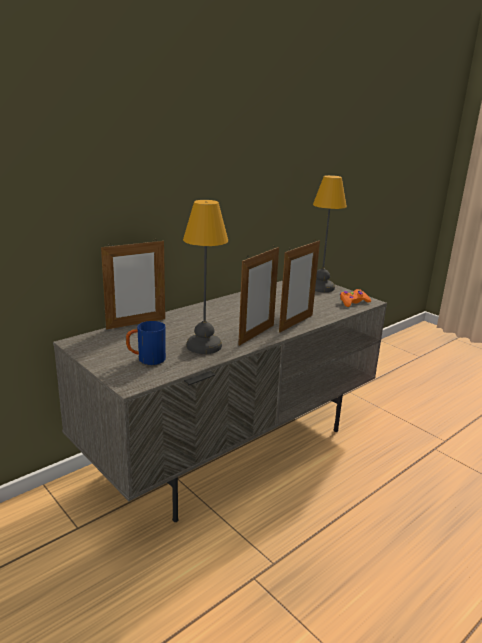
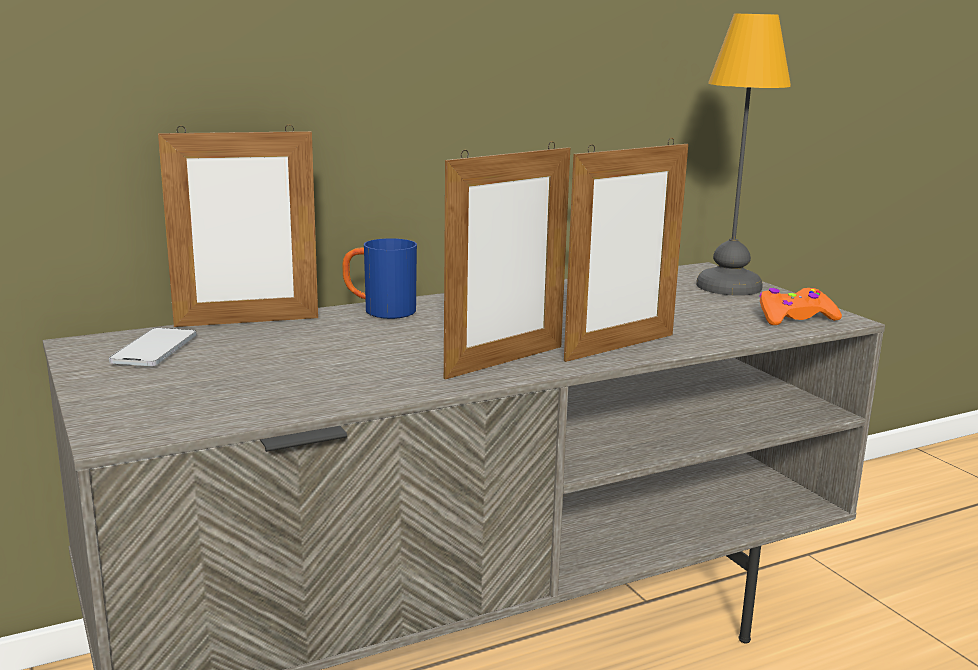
camera: 15 degrees right, 5 degrees down
blue mug [126,321,166,365] -> blue mug moved to [343,238,417,319]
table lamp [183,200,228,354] -> none
none -> phone [109,328,197,366]

